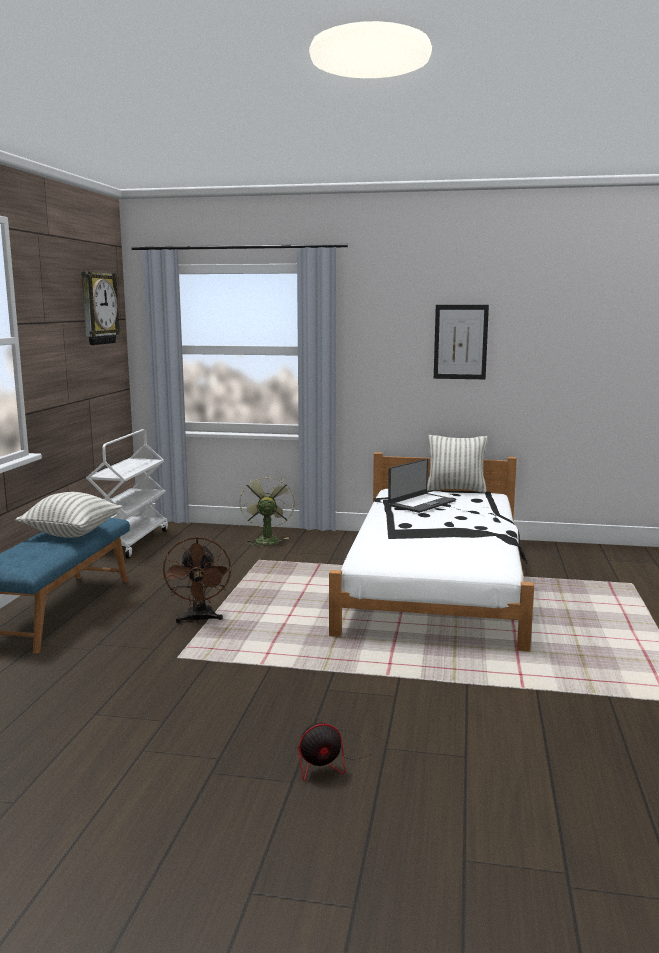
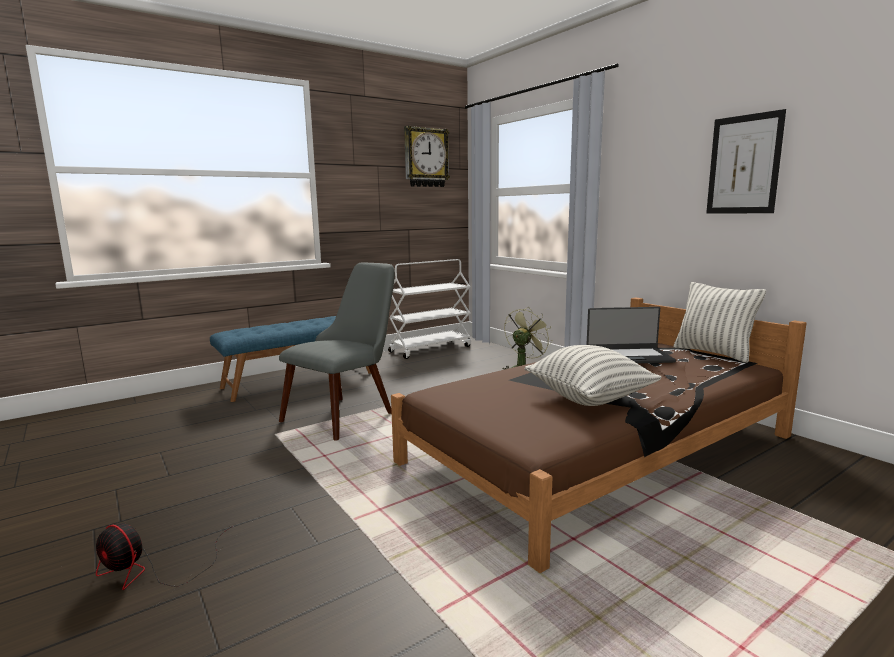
camera: 45 degrees right, 0 degrees up
pillow [15,492,123,538] -> pillow moved to [524,345,662,406]
brown fan [162,537,231,623] -> grey chair [279,263,395,441]
white bed [329,452,534,652] -> brown bed [391,298,807,573]

